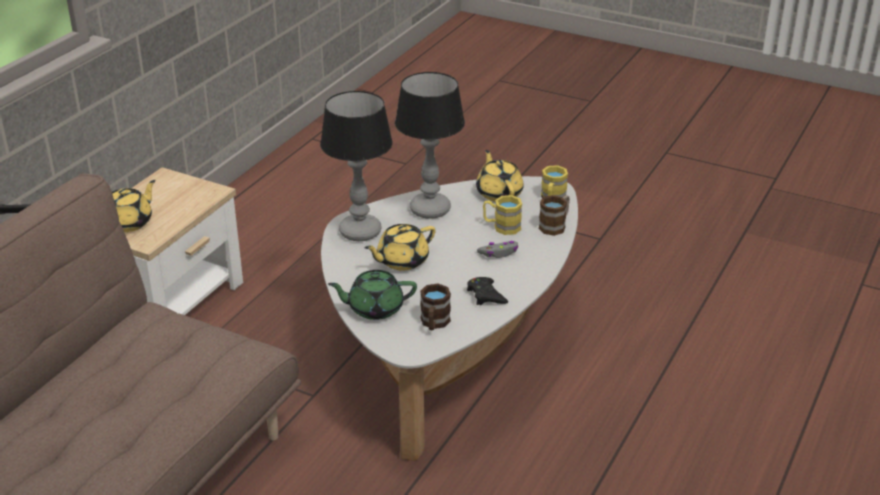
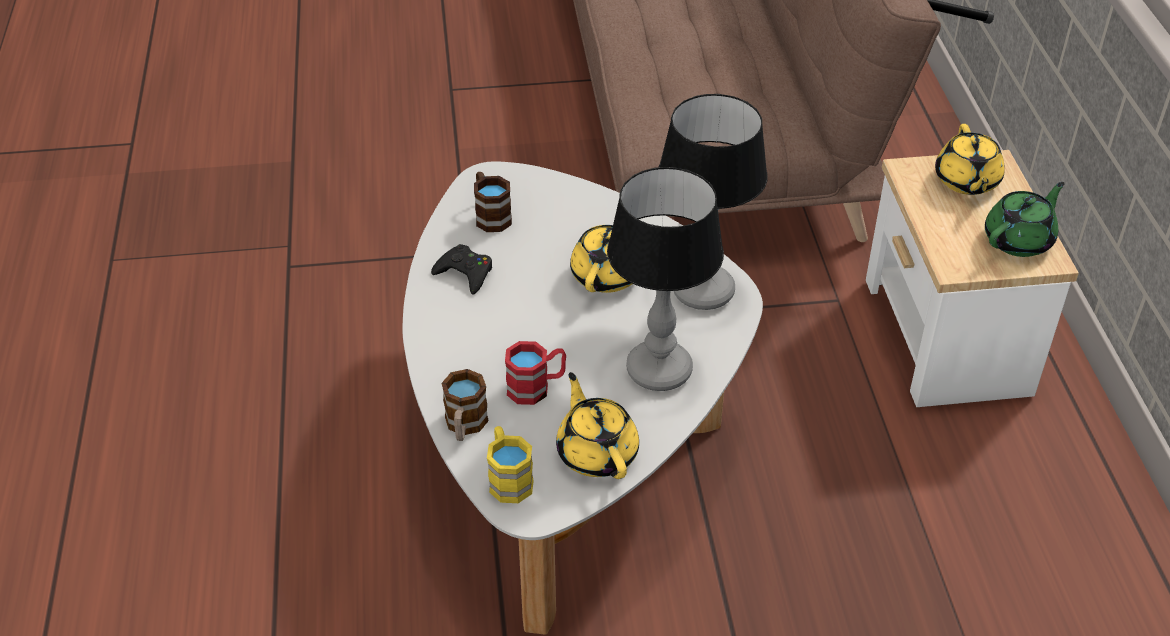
camera: 145 degrees right, 10 degrees up
green teapot [328,270,417,320] -> green teapot moved to [985,182,1065,257]
yellow teapot [476,150,524,202] -> yellow teapot turned 150 degrees counterclockwise [556,372,639,479]
grey game controller [477,241,518,258] -> none
yellow mug [483,195,522,235] -> red mug [505,341,566,405]

